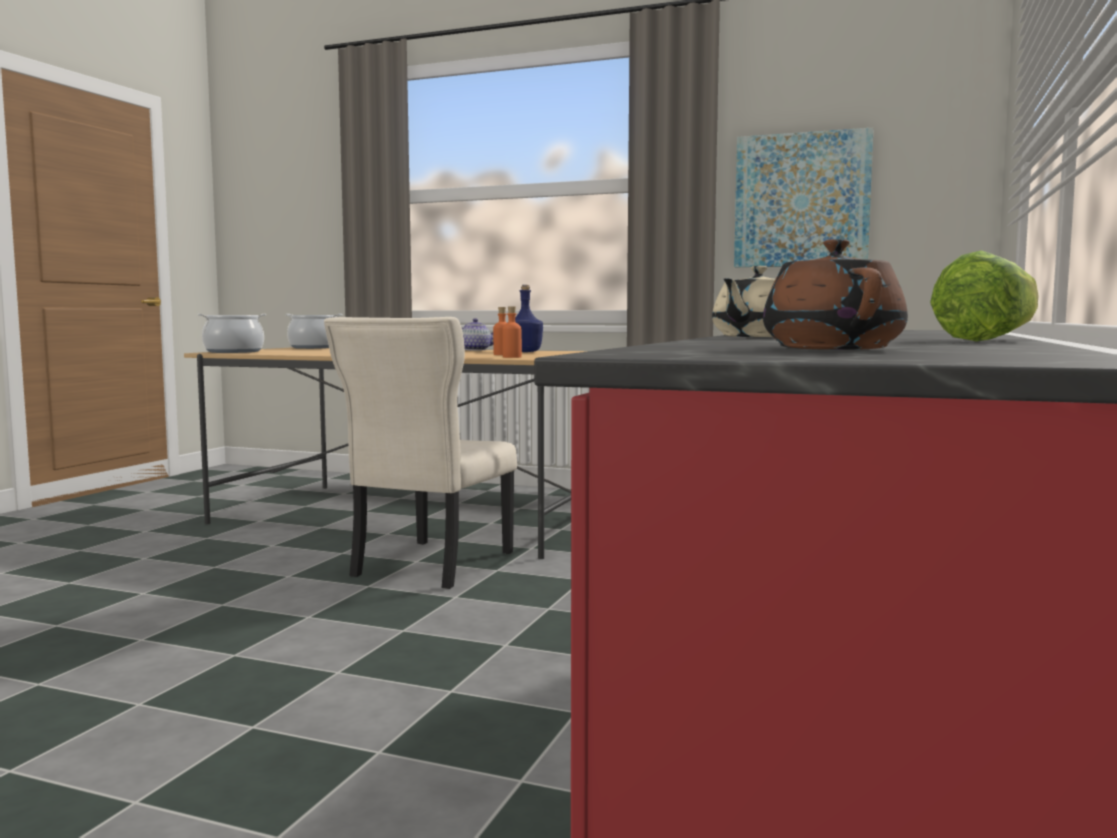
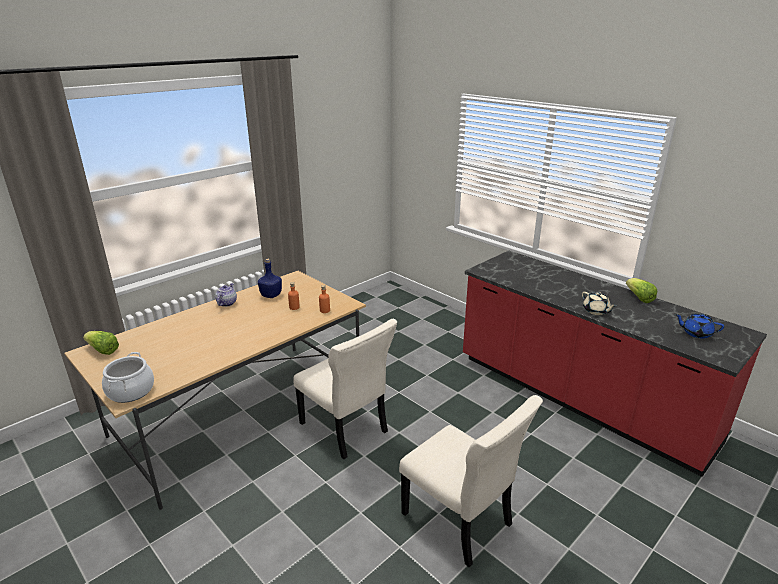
camera: 65 degrees left, 20 degrees up
cooking pot [285,314,343,349] -> lettuce [83,331,119,355]
picture [734,128,873,267] -> none
brown teapot [763,239,908,350] -> blue teapot [675,314,724,339]
none -> beige chair [399,395,543,567]

